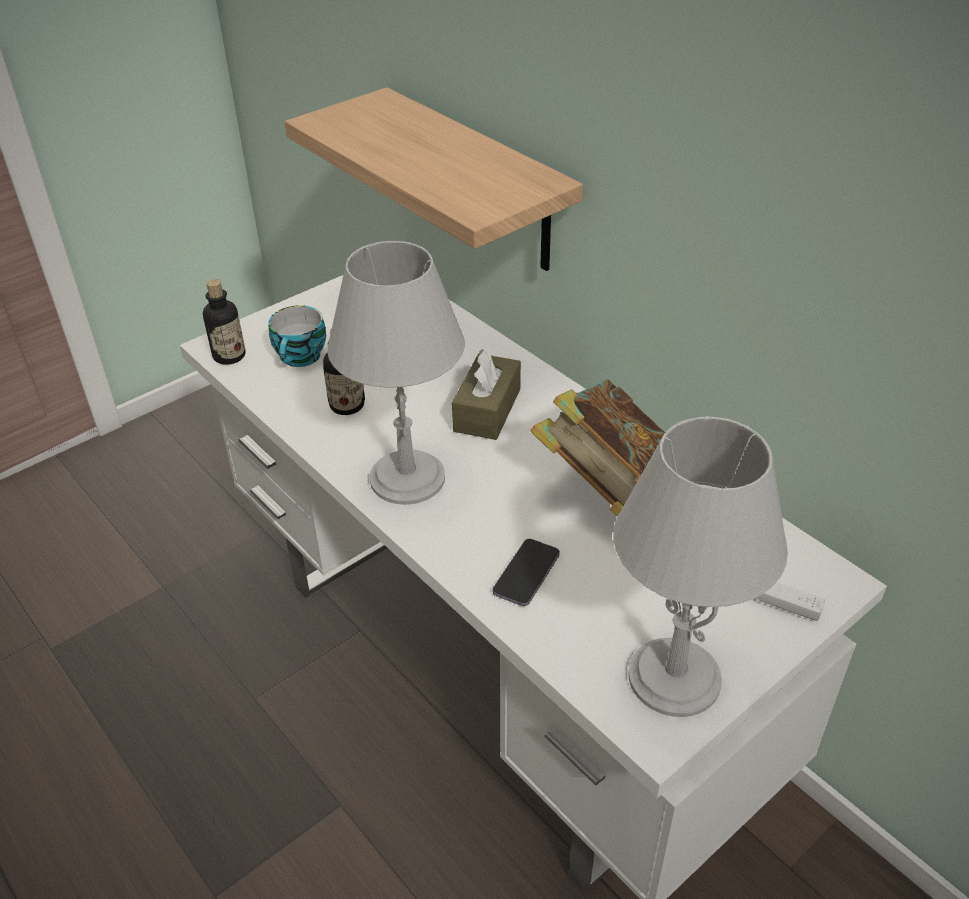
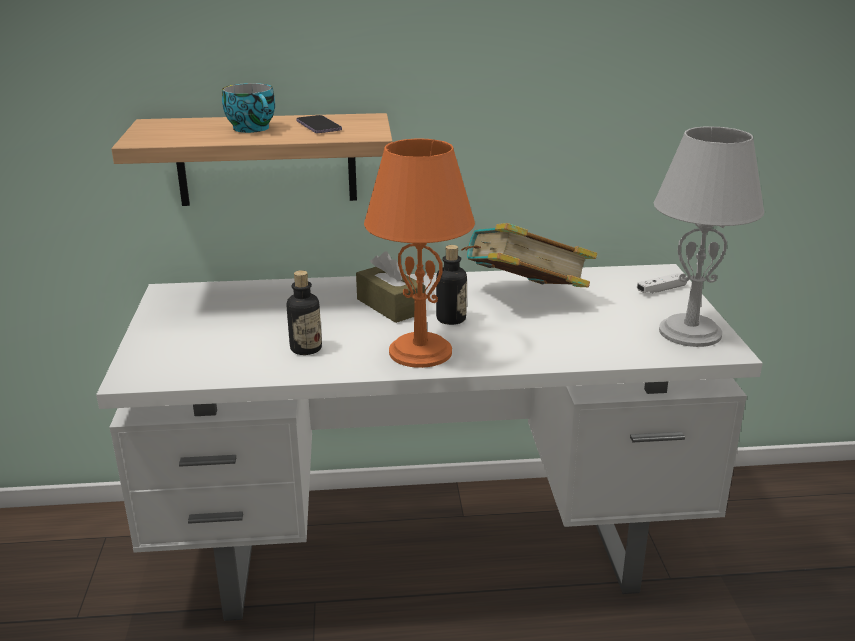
camera: 55 degrees left, 15 degrees down
bottle [203,279,246,365] -> bottle moved to [436,245,467,325]
cup [268,305,326,367] -> cup moved to [222,83,275,133]
grey table lamp [327,241,465,505] -> orange table lamp [364,139,475,368]
phone [493,539,560,606] -> phone moved to [296,115,342,133]

